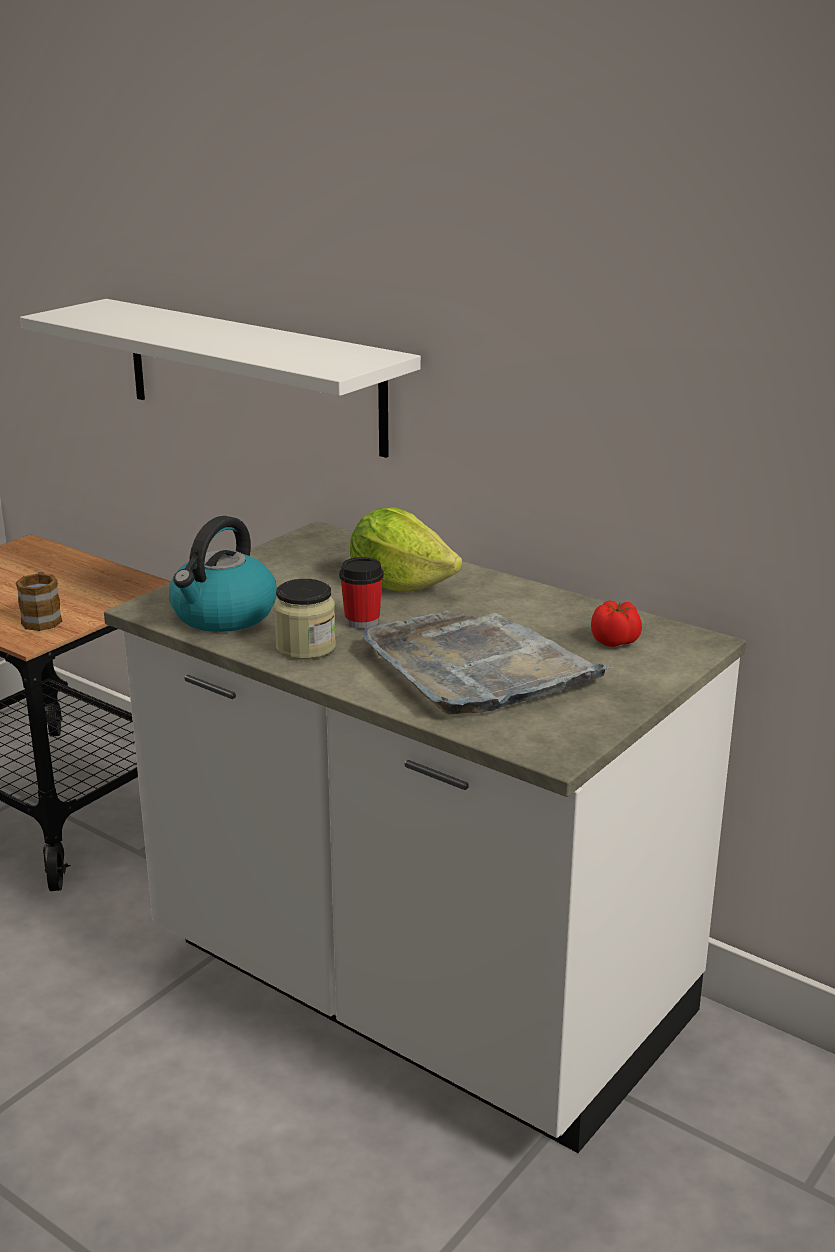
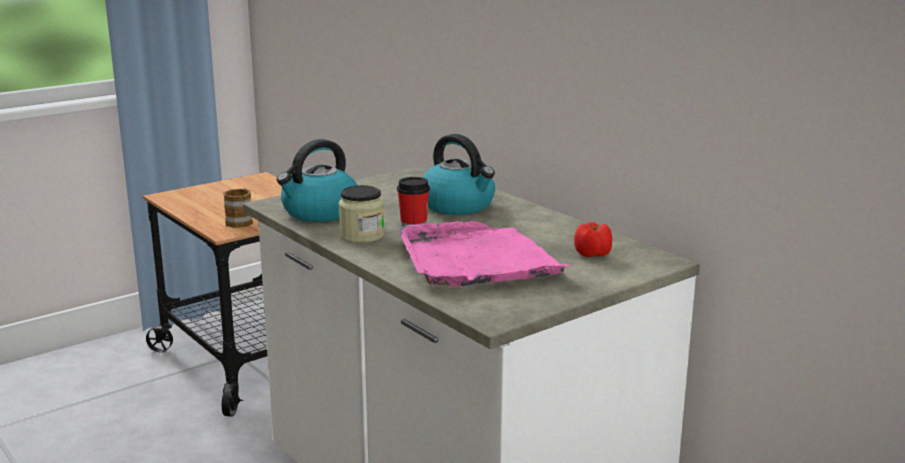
camera: 15 degrees right, 5 degrees down
white shelf [20,299,421,458] -> none
lettuce [350,507,462,591] -> kettle [422,134,495,215]
grey tray [363,611,615,714] -> pink tray [399,221,570,287]

